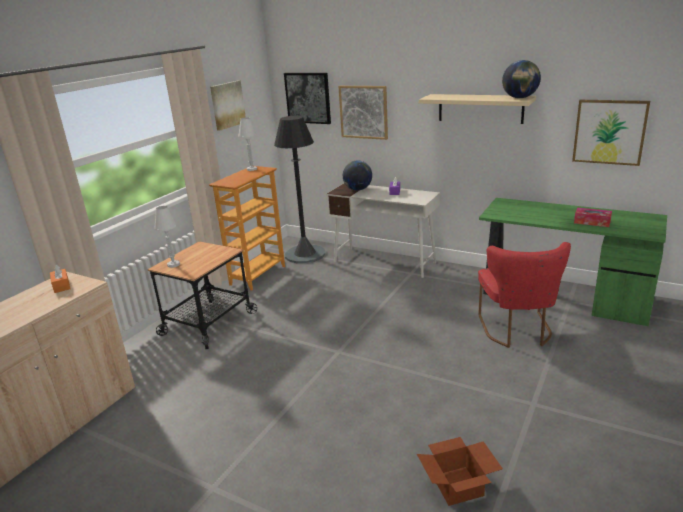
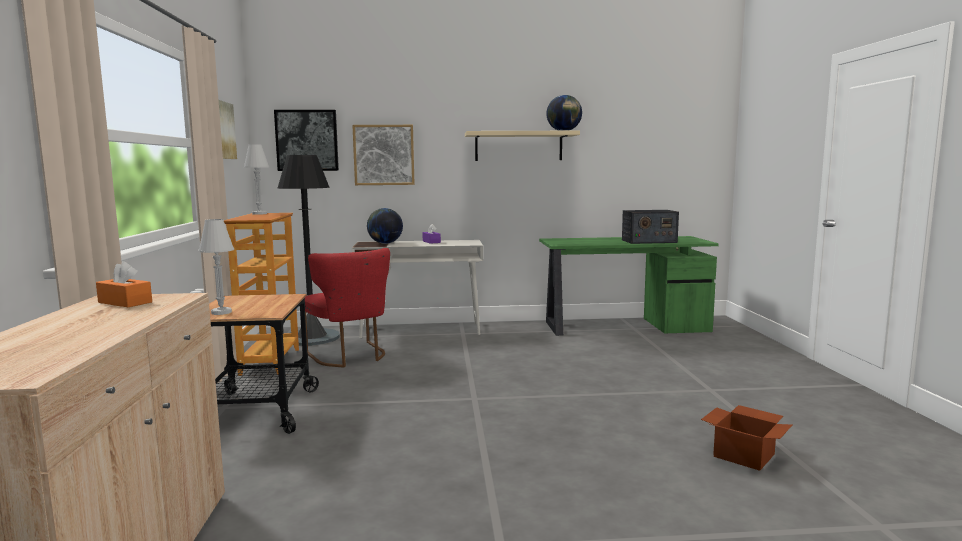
camera: 35 degrees left, 15 degrees down
red chair [478,242,571,348] -> red chair moved to [305,248,390,368]
picture [572,100,650,166] -> none
tissue box [574,207,612,227] -> radio [622,210,679,244]

